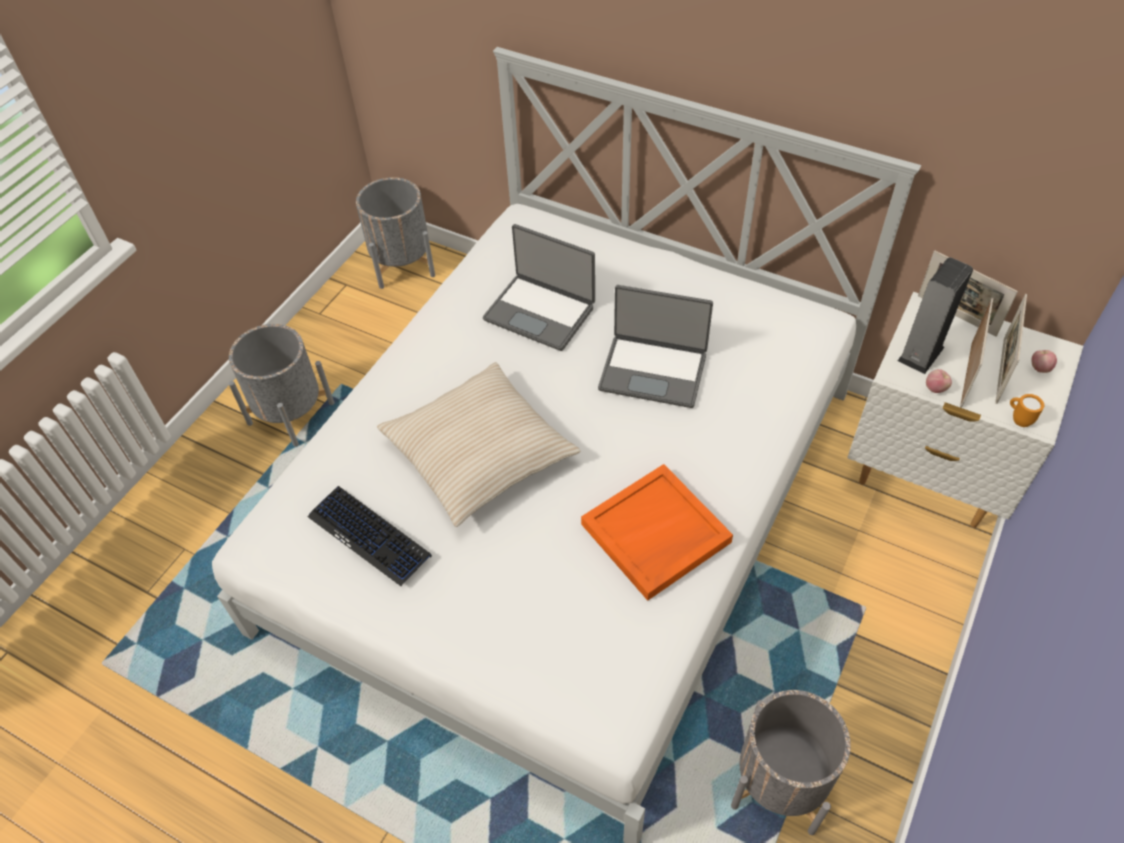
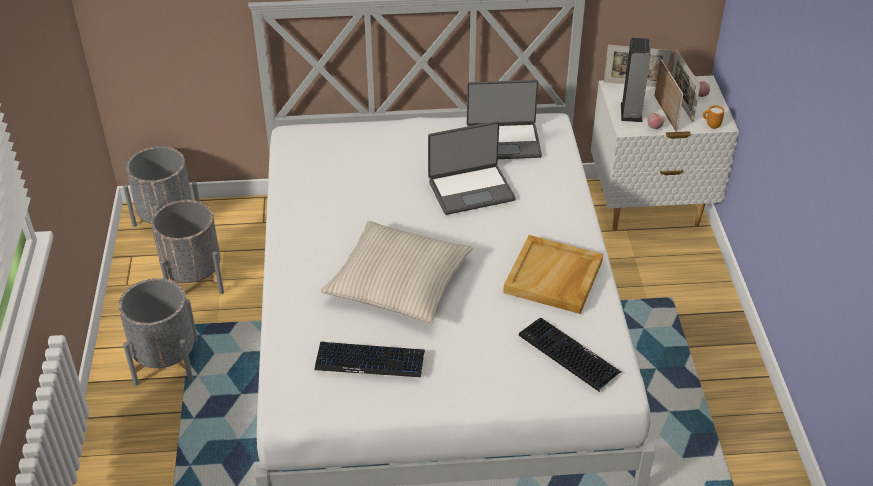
camera: 35 degrees left, 10 degrees down
laptop [483,224,595,351] -> laptop moved to [467,80,542,159]
orange tray [581,464,733,601] -> beige tray [503,235,603,314]
grey planter [731,690,851,835] -> grey planter moved to [151,200,224,294]
none -> keyboard [519,318,621,392]

